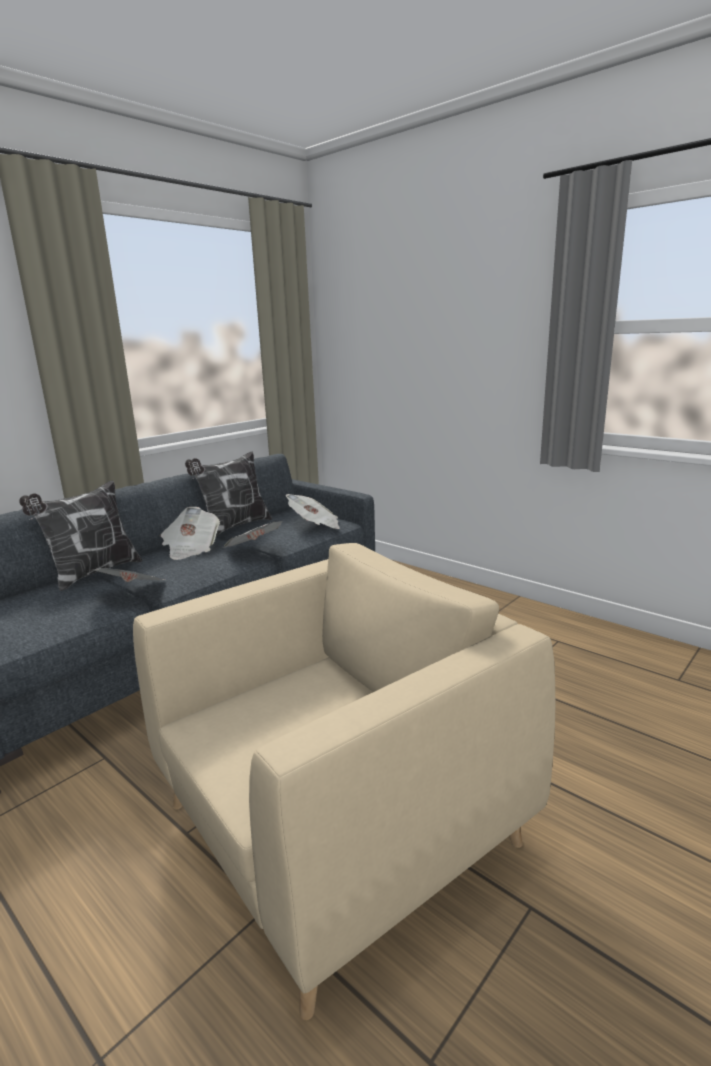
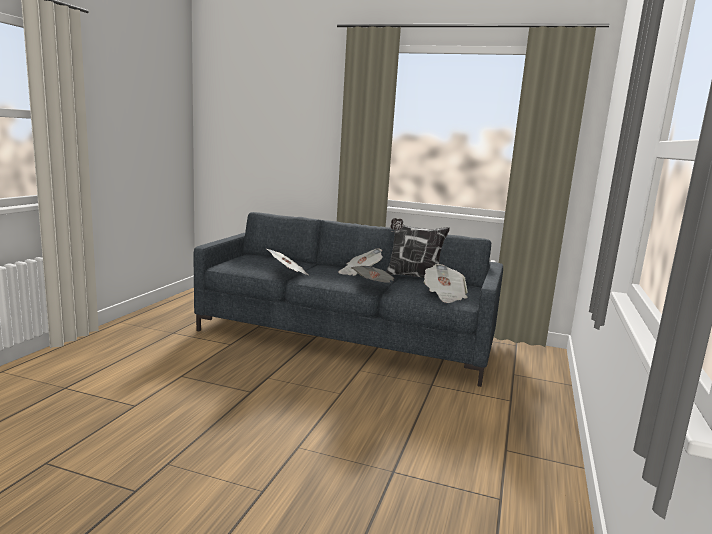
camera: 65 degrees right, 5 degrees down
pillow [19,481,143,591] -> none
beige armchair [133,543,555,1020] -> none

